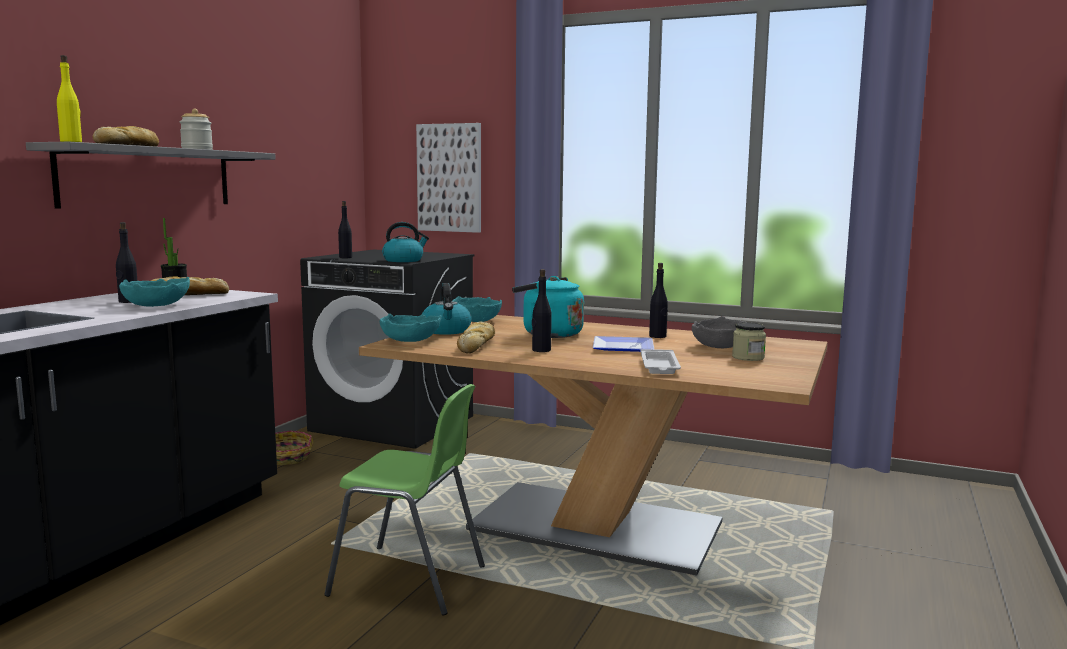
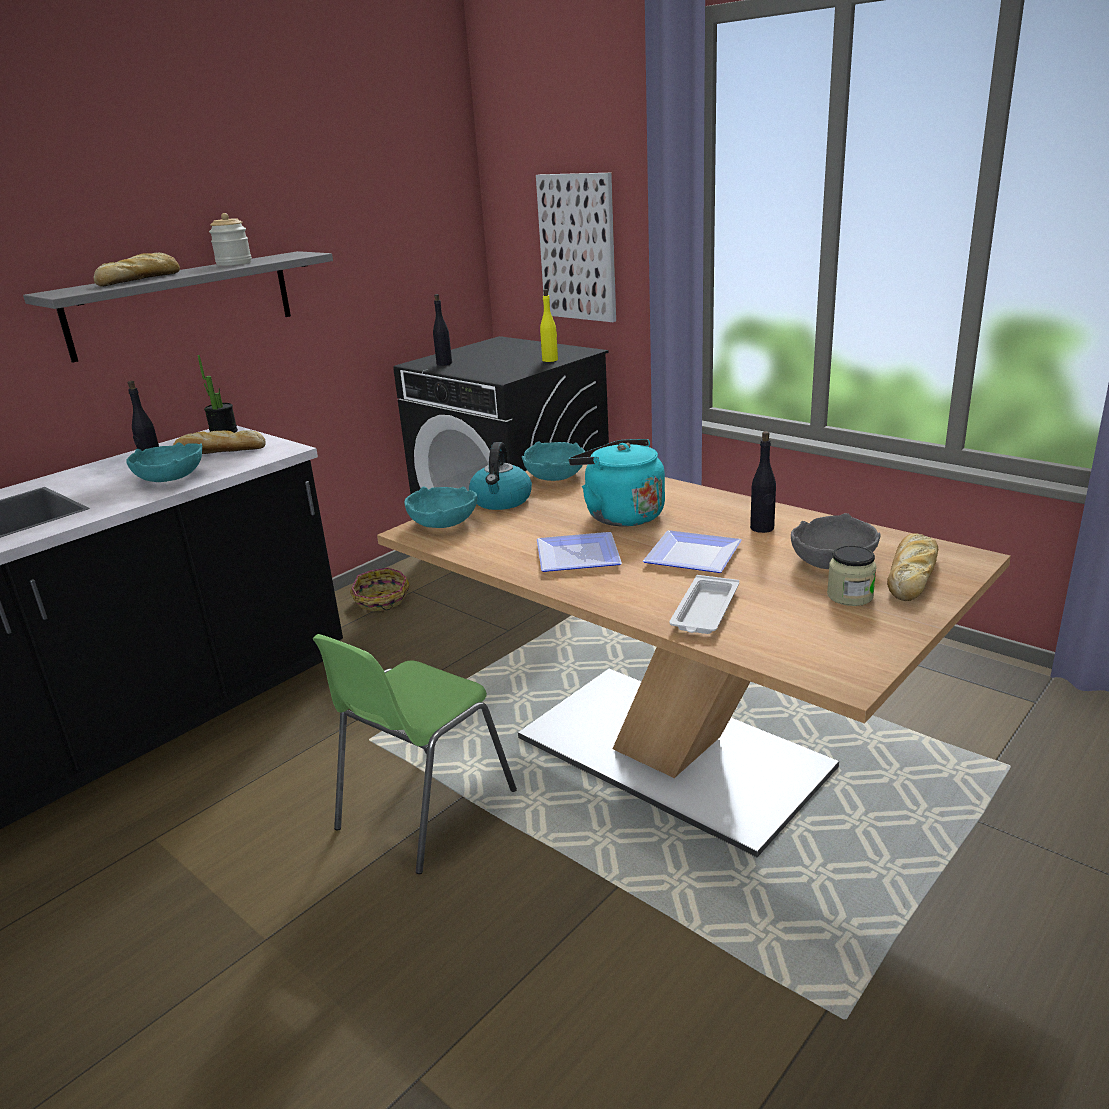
camera: 20 degrees right, 15 degrees up
yellow bottle [57,55,82,142] -> yellow bottle moved to [540,289,558,362]
green chair [324,384,485,615] -> green chair turned 90 degrees clockwise [313,634,517,874]
kettle [382,222,429,262] -> none
bread [457,322,495,353] -> bread moved to [887,533,938,601]
black bottle [532,269,552,352] -> plate [537,532,622,572]

